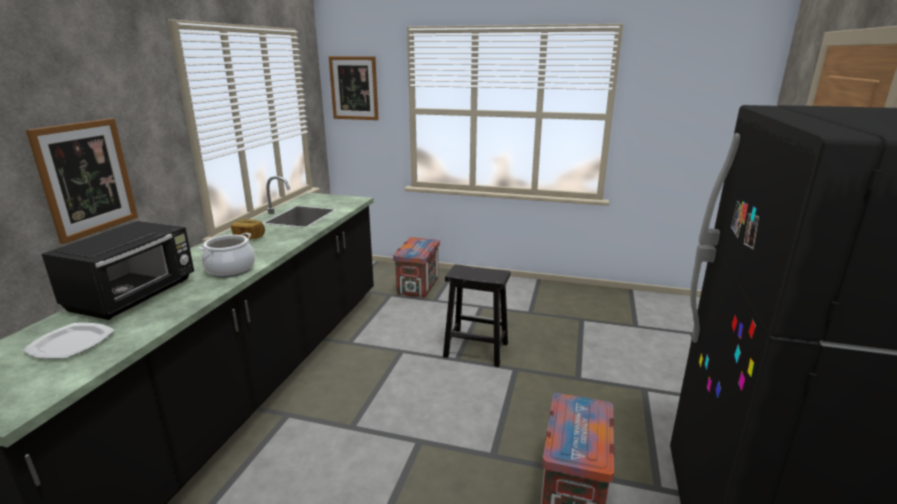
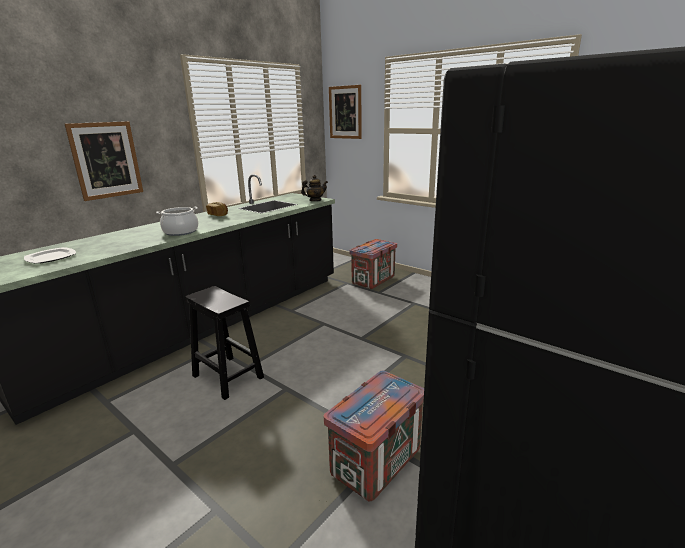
camera: 25 degrees right, 0 degrees up
black microwave [42,221,194,320] -> none
black stool [443,264,510,367] -> black stool moved to [185,286,264,400]
none -> teapot [301,175,328,201]

